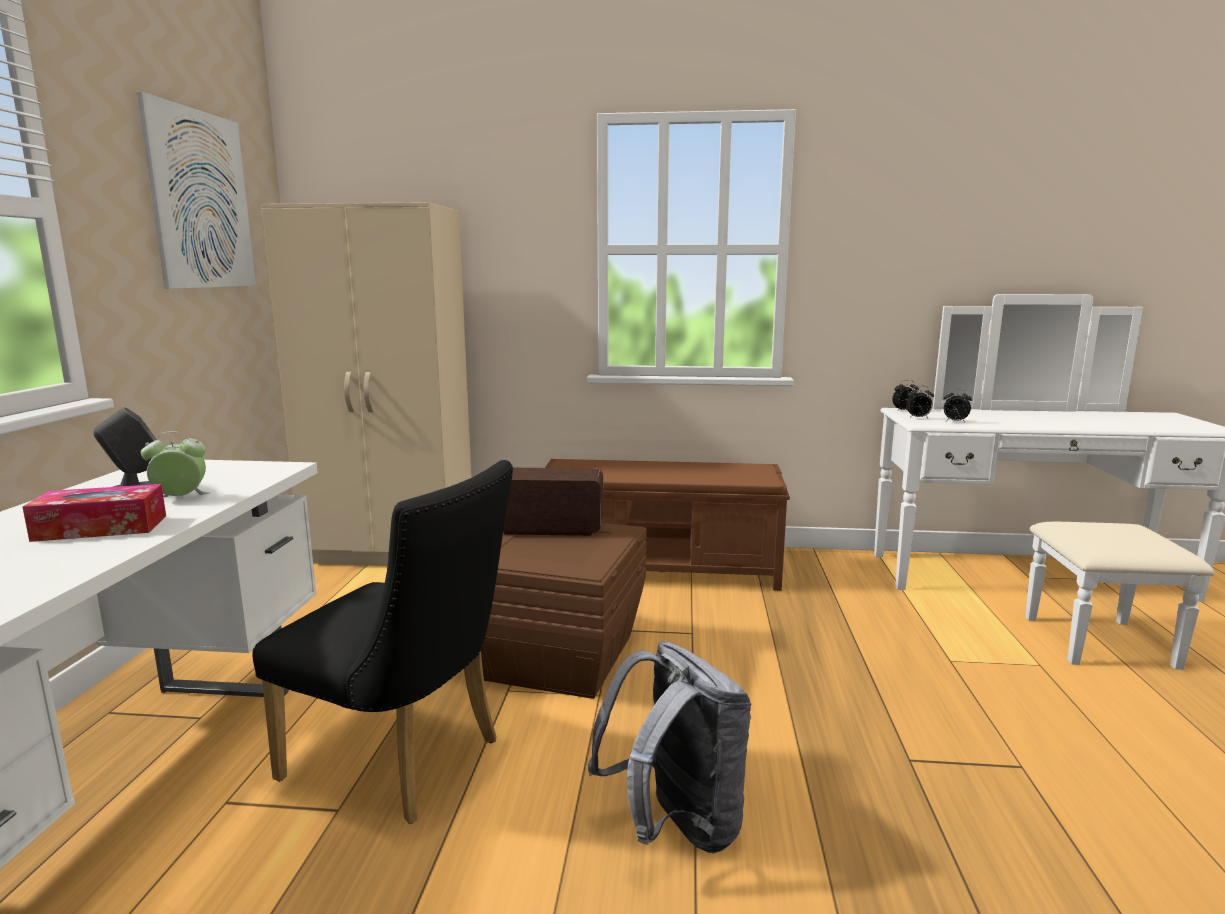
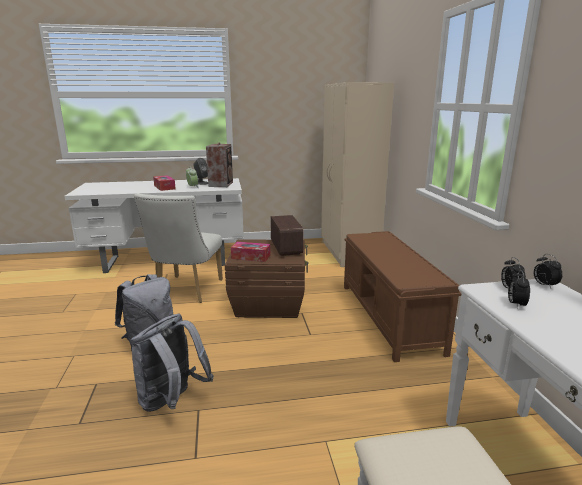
camera: 75 degrees right, 5 degrees up
picture [137,91,256,289] -> none
black chair [252,460,513,824] -> white chair [134,194,223,303]
none -> grey backpack [130,314,214,412]
none -> speaker [206,143,233,187]
none -> tissue box [231,242,270,262]

